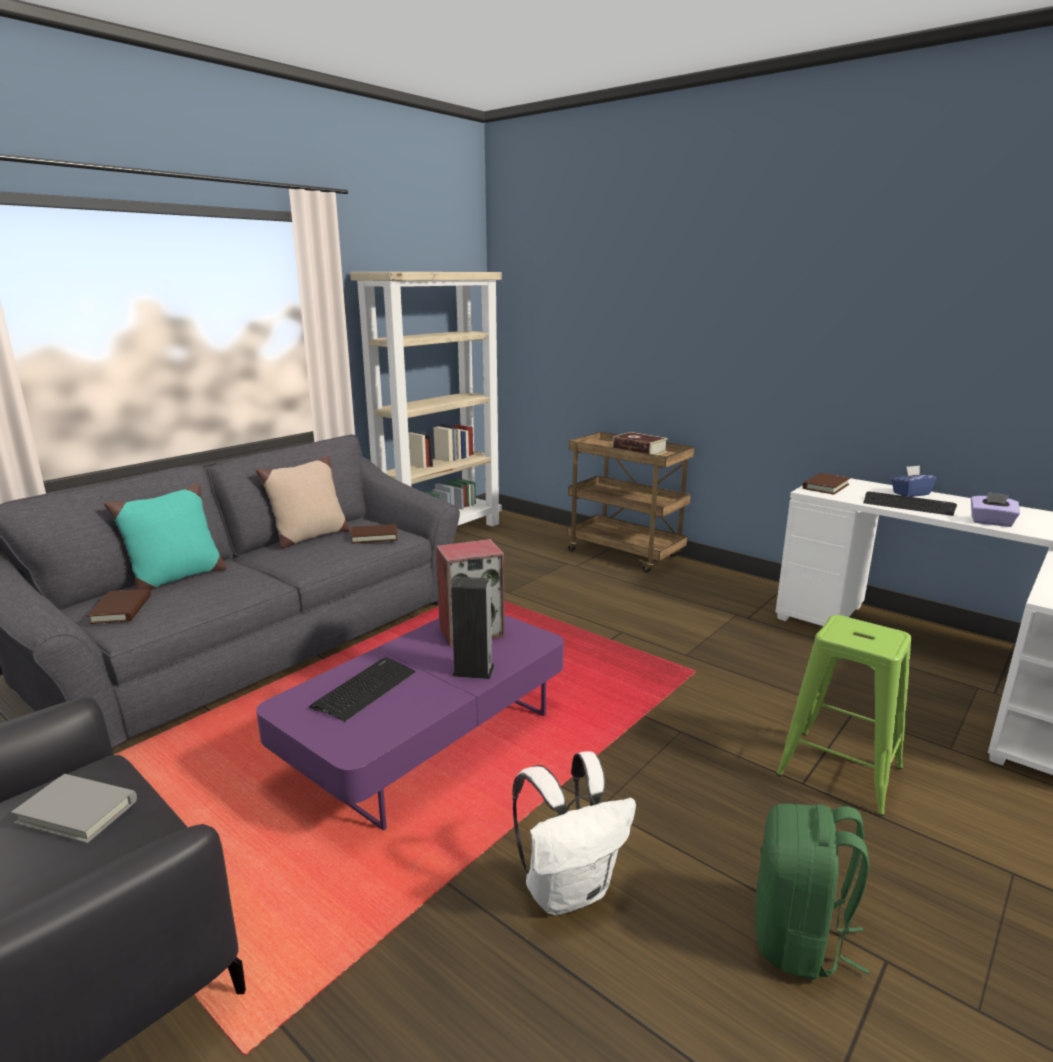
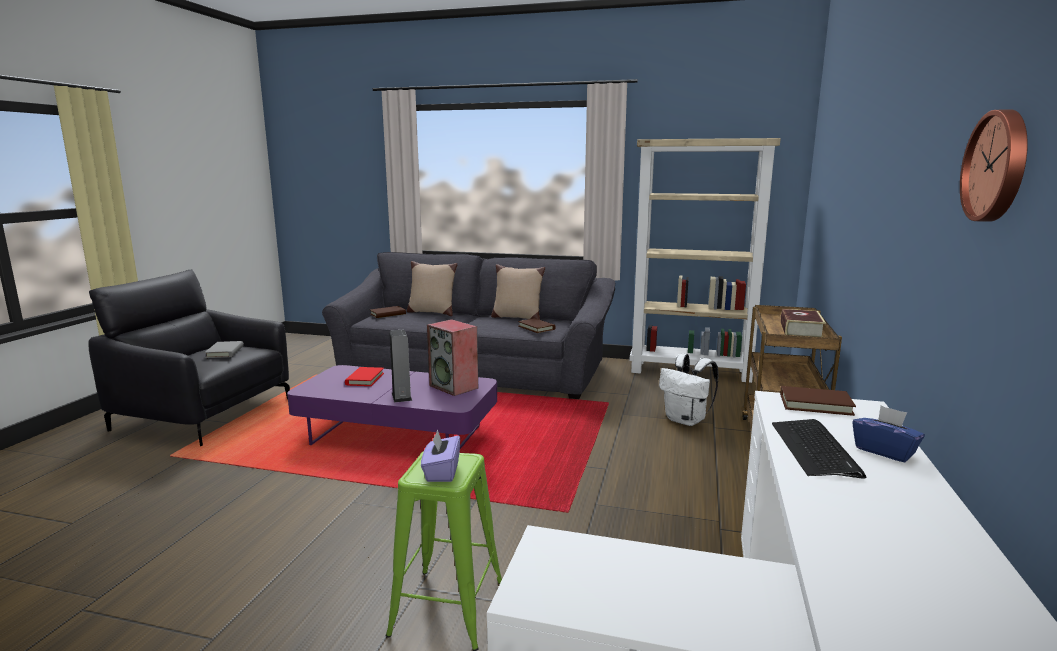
camera: 65 degrees right, 5 degrees down
turquoise pillow [104,483,227,590] -> beige pillow [407,261,457,316]
keyboard [309,657,416,722] -> red book [345,367,384,386]
white backpack [512,751,636,915] -> white backpack moved to [659,354,719,426]
green backpack [755,804,869,980] -> none
purple tissue box [971,492,1020,527] -> purple tissue box moved to [421,430,460,482]
none -> wall clock [960,109,1028,222]

